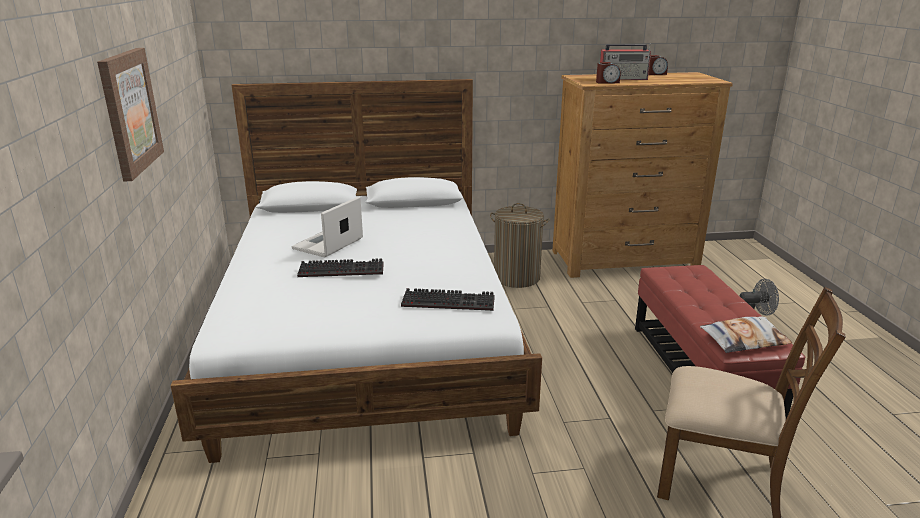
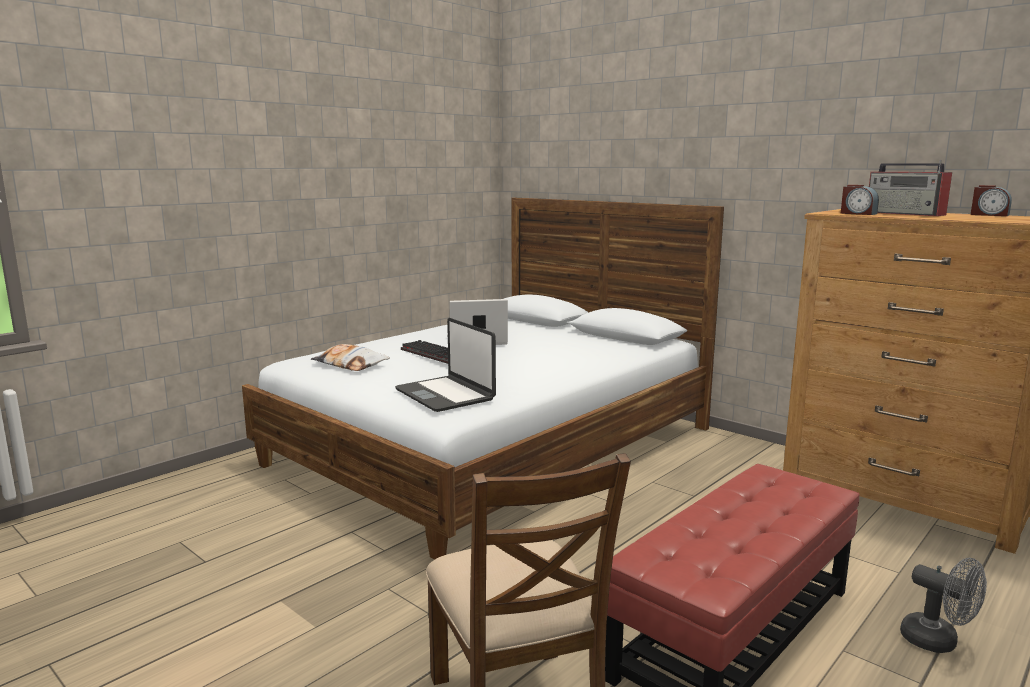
camera: 50 degrees right, 10 degrees down
picture [97,48,164,182] -> none
keyboard [401,288,495,311] -> laptop [395,318,496,412]
laundry basket [490,203,550,288] -> none
pillow [700,316,792,353] -> pillow moved to [311,344,390,371]

